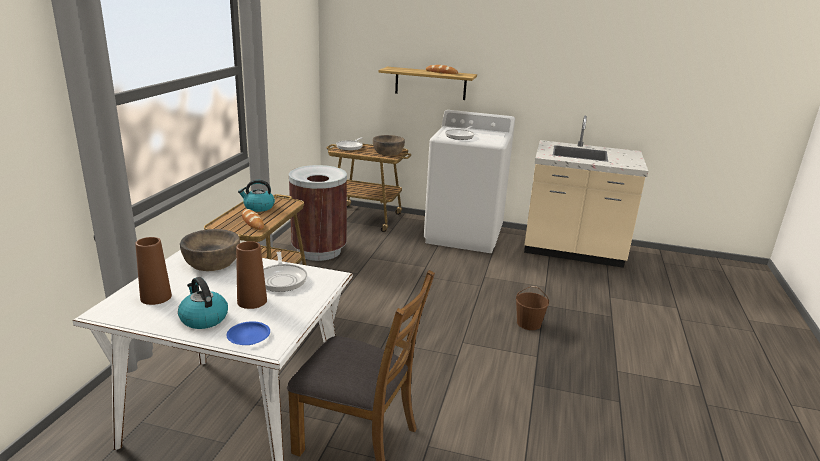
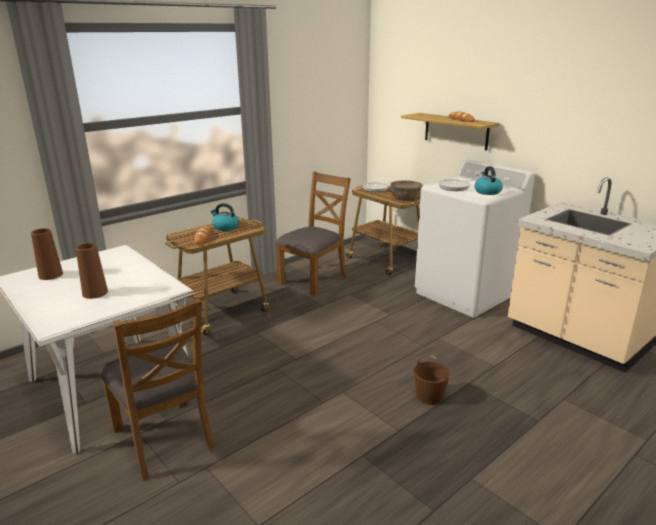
camera: 35 degrees right, 0 degrees up
kettle [178,277,228,329] -> kettle moved to [475,166,503,195]
brown bowl [180,229,240,271] -> none
blue plate [226,321,270,345] -> none
frying pan [263,252,307,292] -> none
brown trash can [289,165,347,261] -> brown chair [275,171,351,296]

